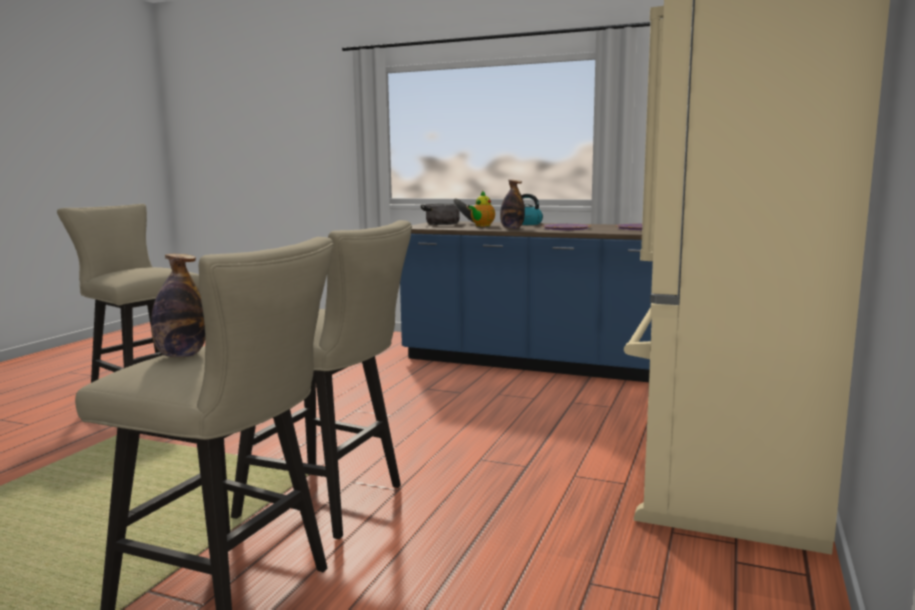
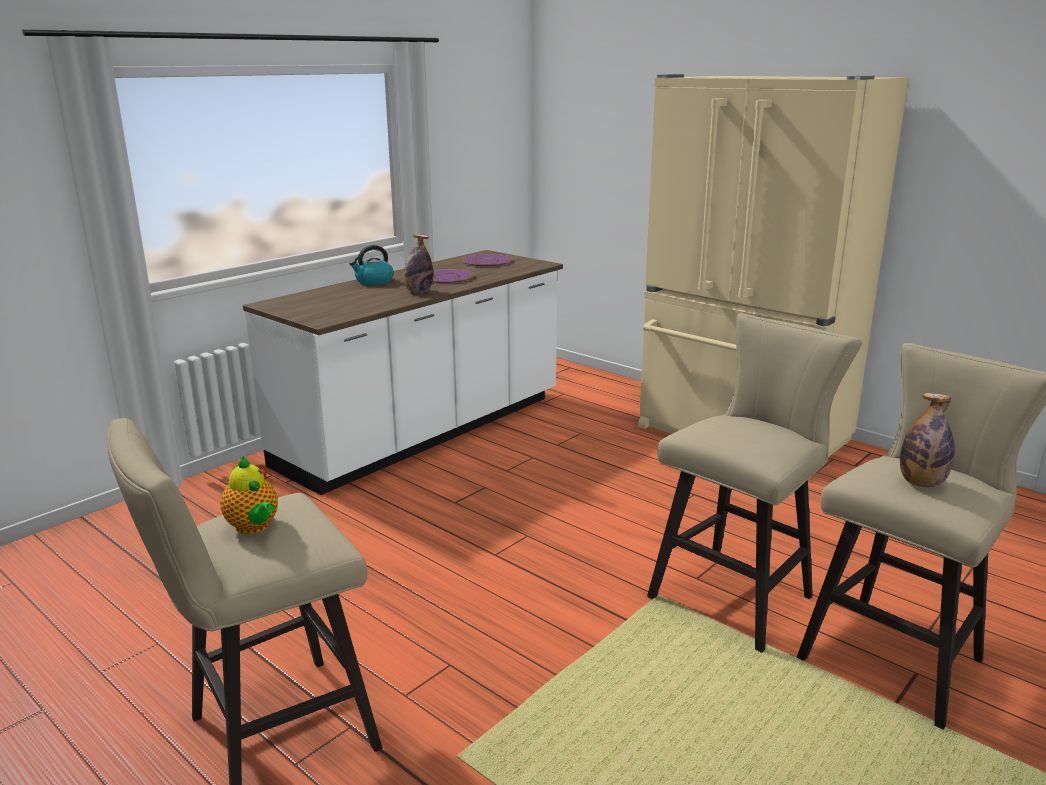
camera: 70 degrees left, 10 degrees up
blue counter [400,221,653,382] -> white counter [243,250,563,495]
cooking pot [421,198,473,225] -> none
teapot [469,190,495,226] -> teapot moved to [220,456,278,534]

